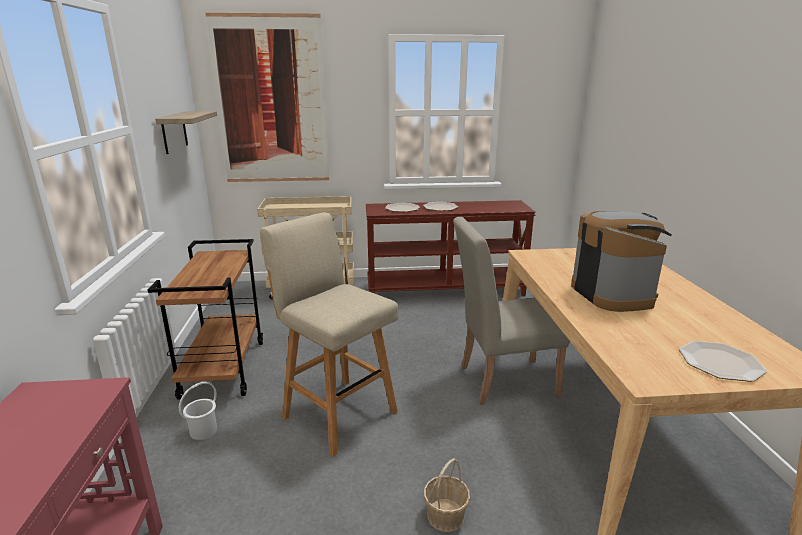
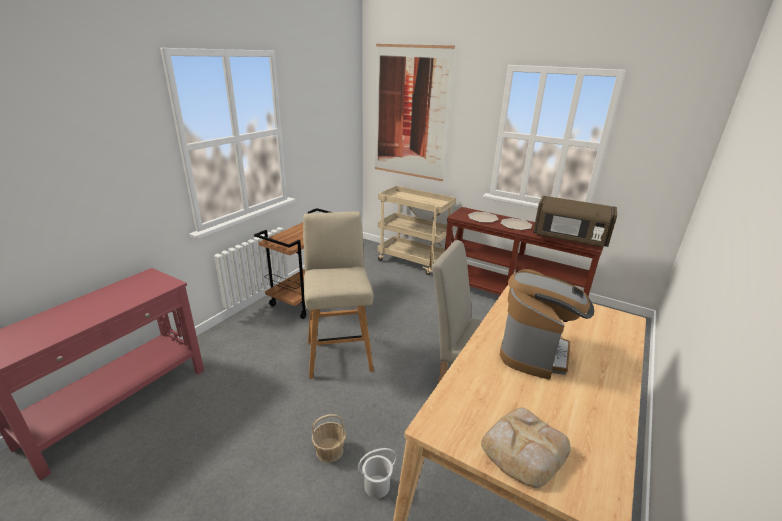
camera: 35 degrees right, 5 degrees up
shelf [155,111,217,154] -> none
white bucket [179,382,217,440] -> white bucket moved to [358,448,397,499]
plate [679,341,767,382] -> bread [481,408,571,488]
none -> brown microwave [533,196,617,247]

